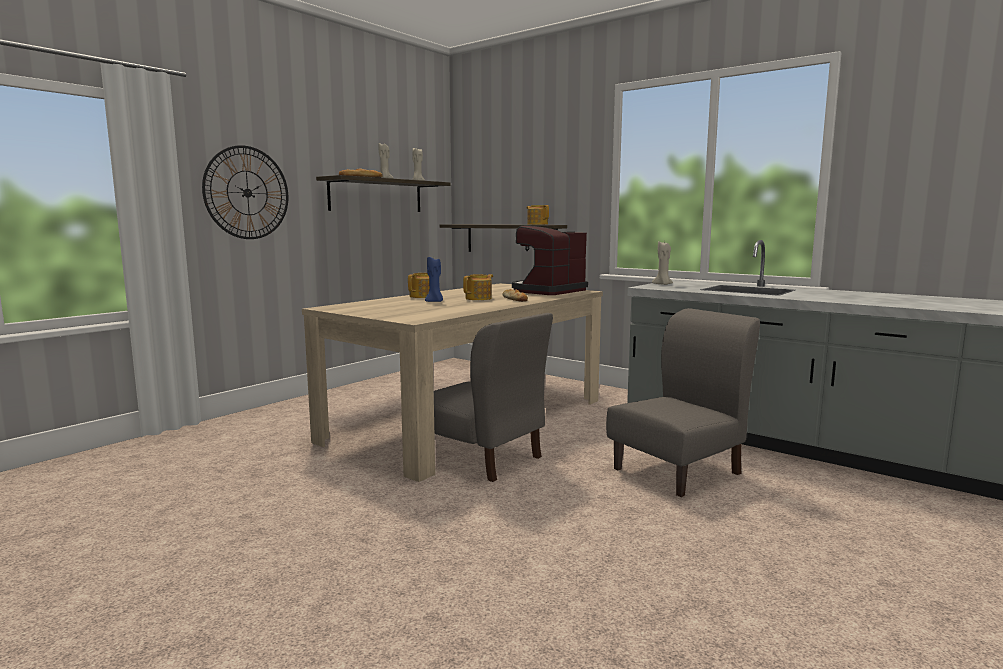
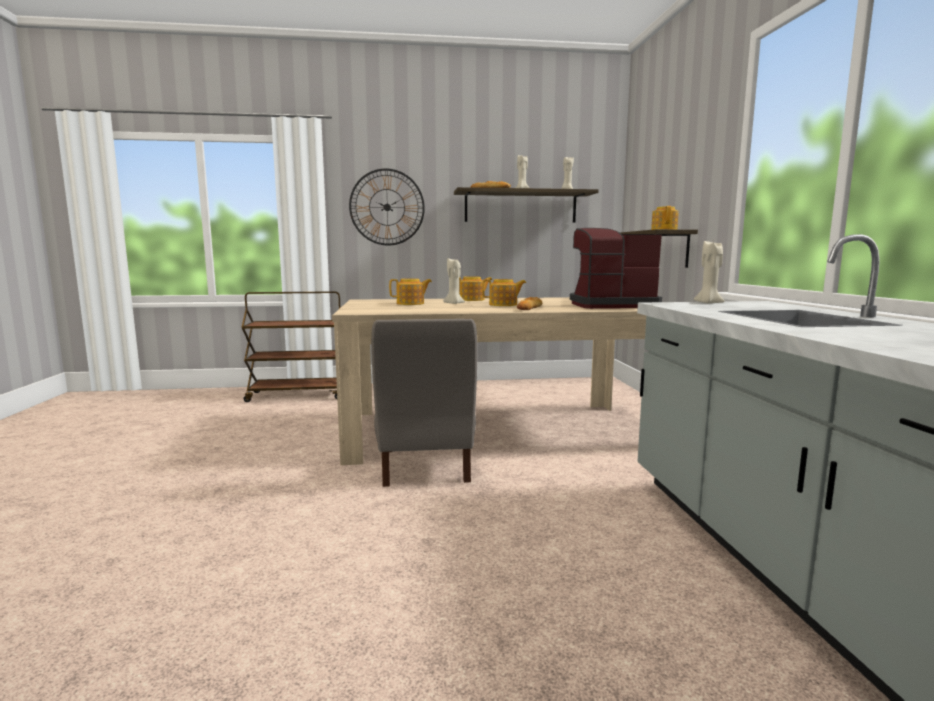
camera: 45 degrees right, 0 degrees up
blue candle [425,257,443,302] -> beige candle [443,258,465,304]
grey chair [606,308,760,497] -> none
none -> brown cart [242,291,340,402]
none -> teapot [389,278,432,305]

